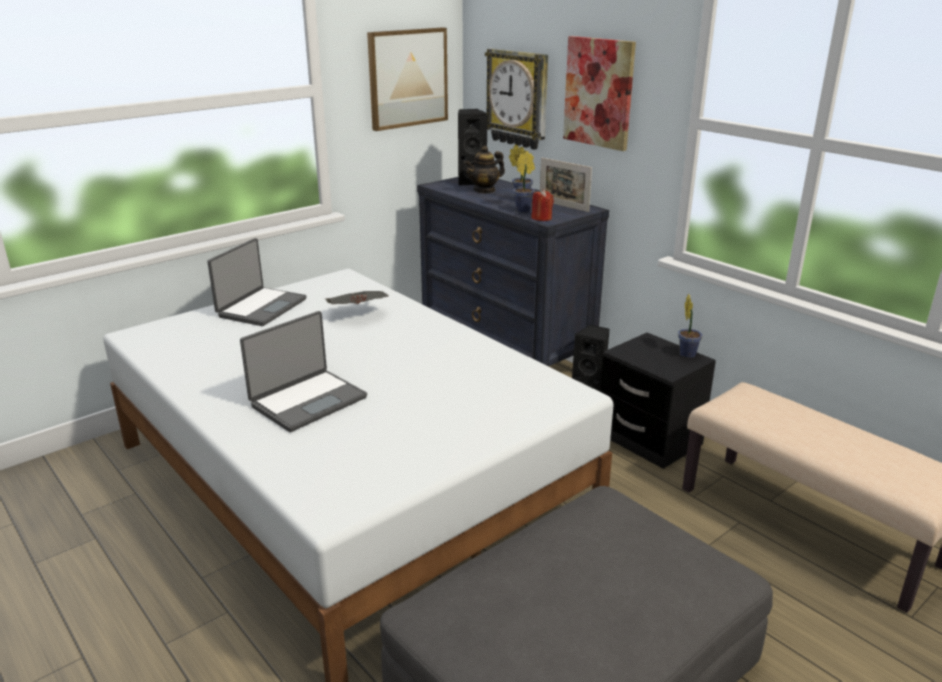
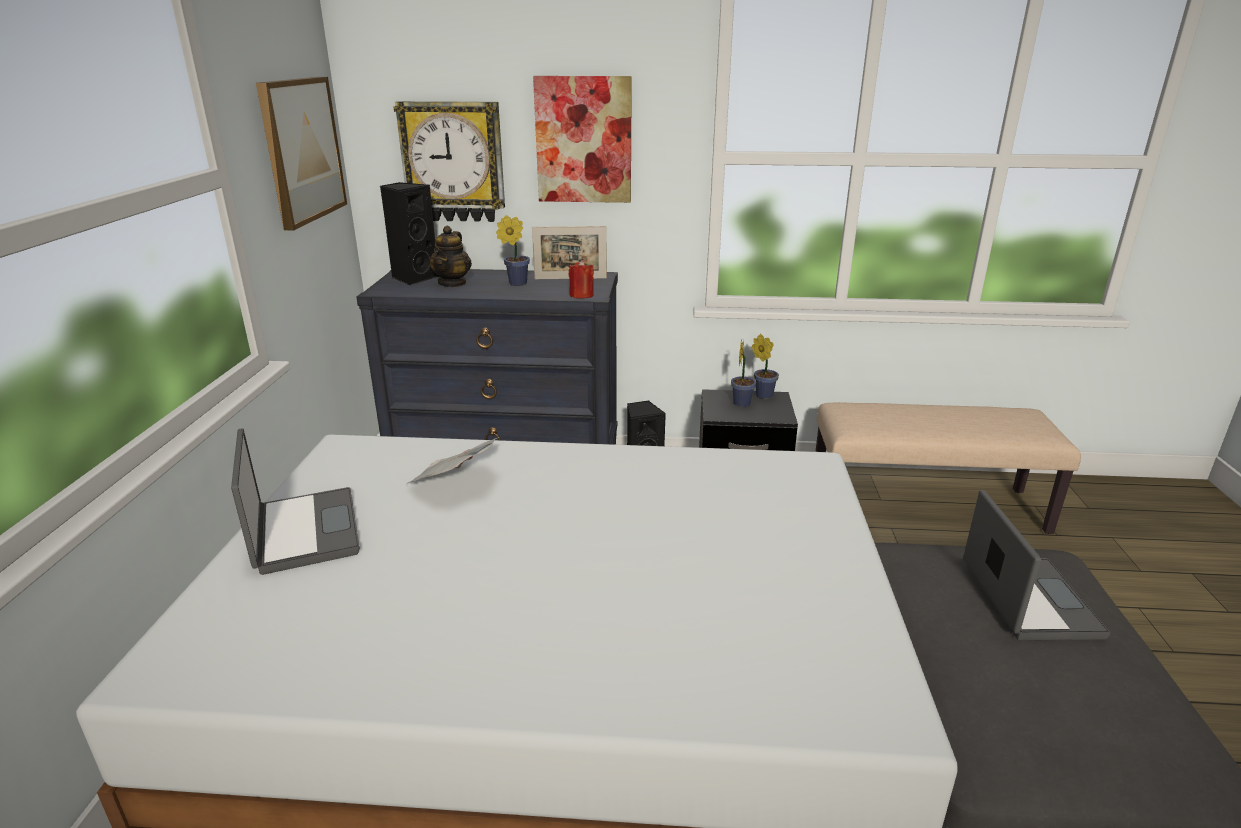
camera: 45 degrees left, 0 degrees up
laptop [240,311,367,432] -> laptop moved to [963,490,1110,640]
potted plant [513,151,535,213] -> potted plant moved to [731,339,756,407]

